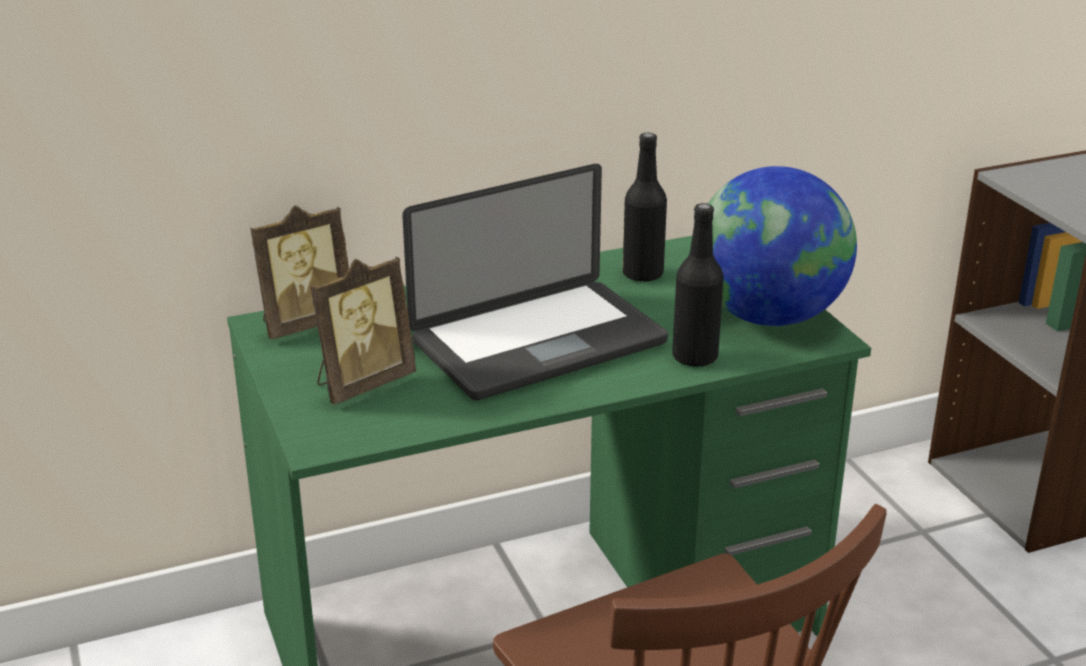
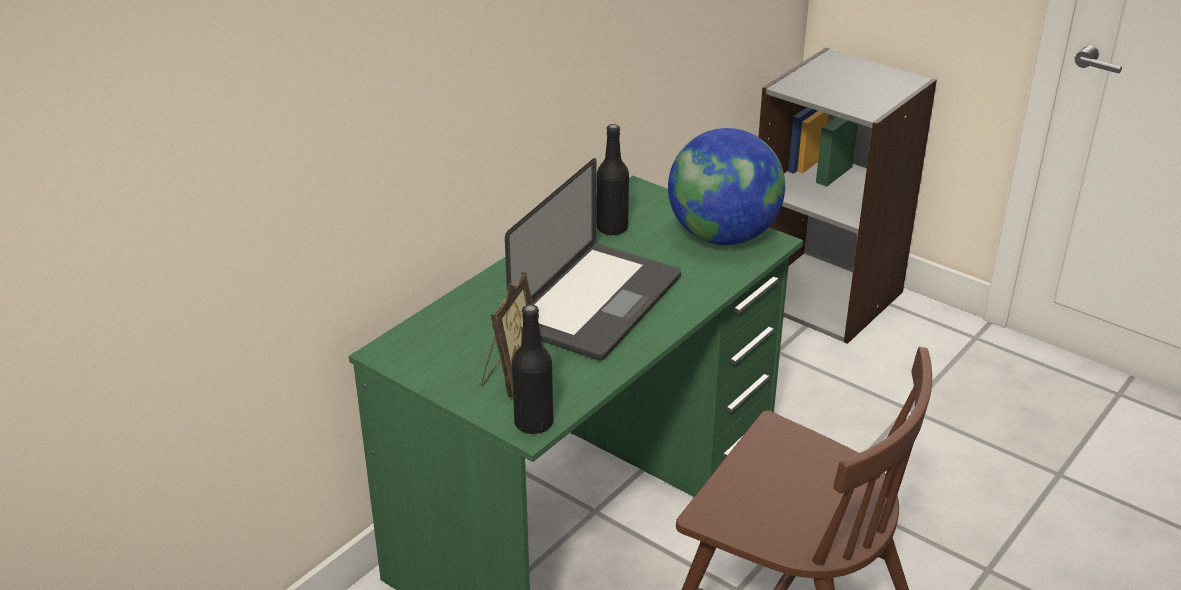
camera: 30 degrees left, 5 degrees up
picture frame [250,205,349,339] -> none
black bottle [672,203,724,367] -> black bottle moved to [512,304,553,434]

